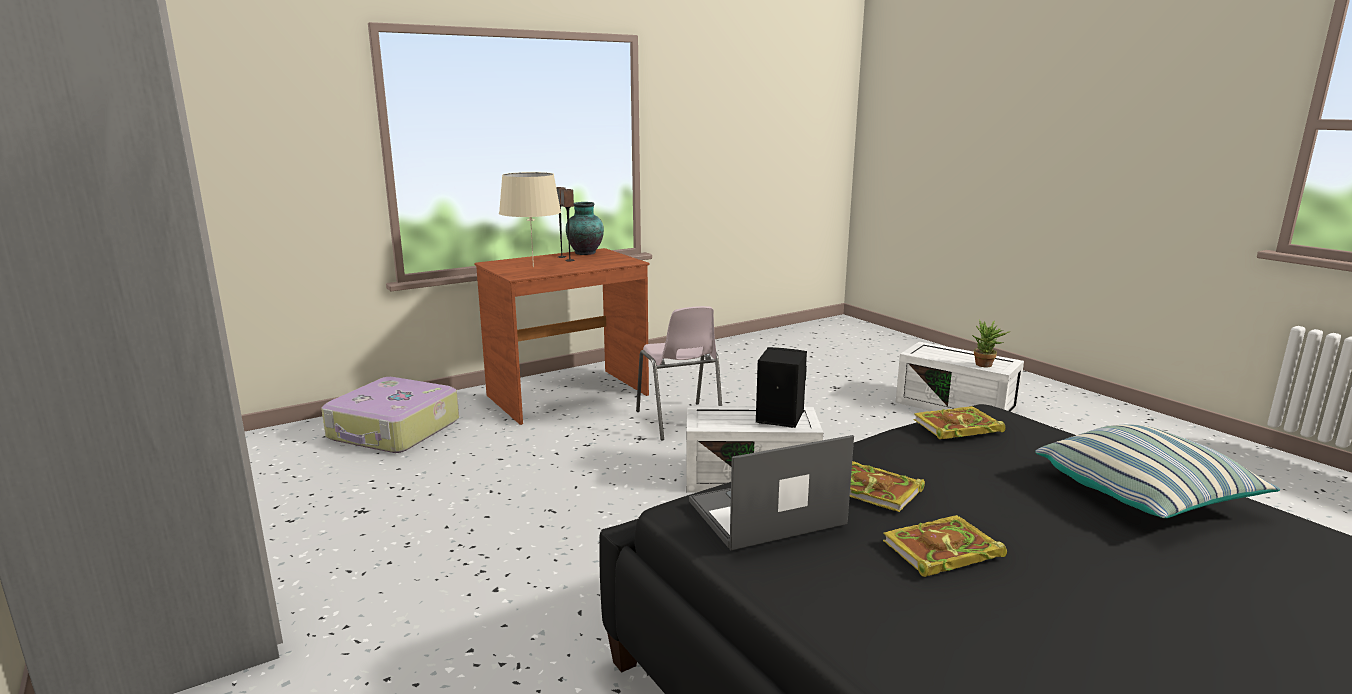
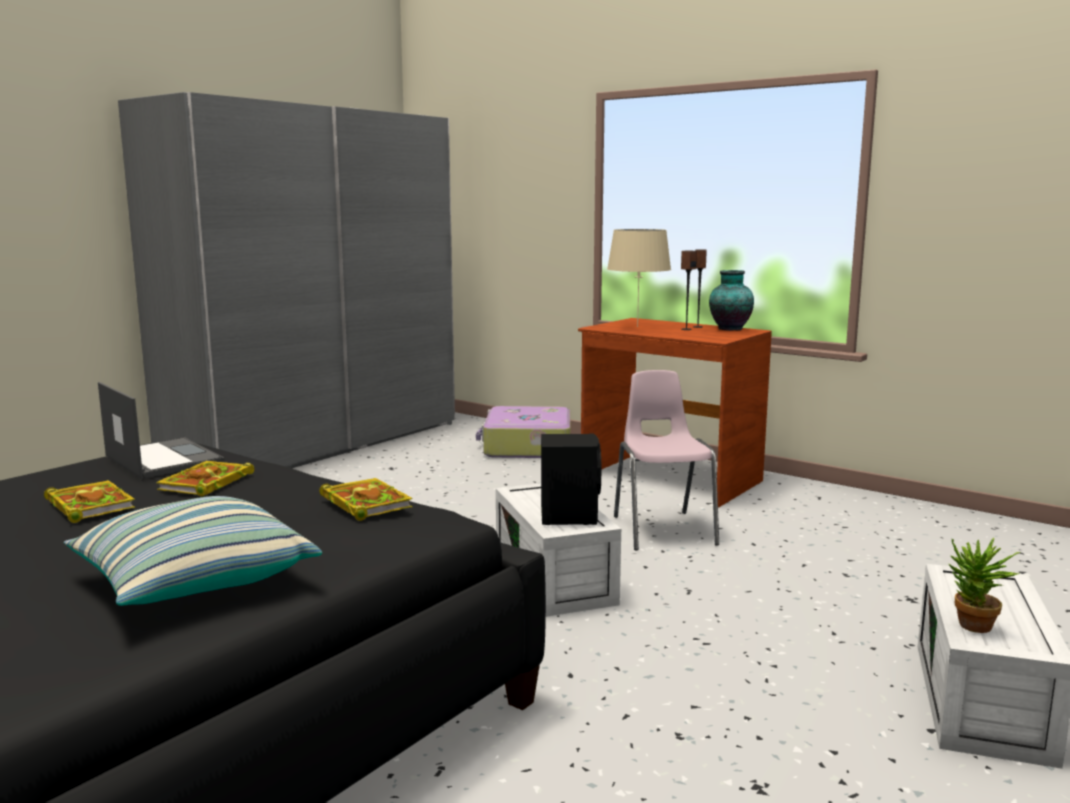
camera: 70 degrees right, 5 degrees down
pink chair [636,306,722,440] -> pink chair turned 120 degrees clockwise [614,370,719,550]

